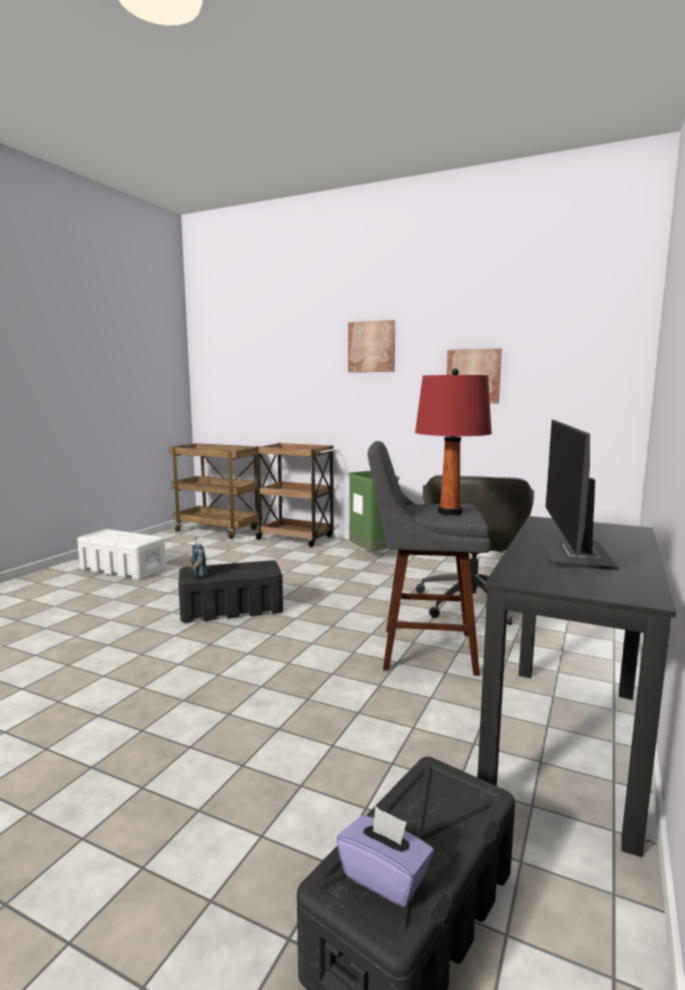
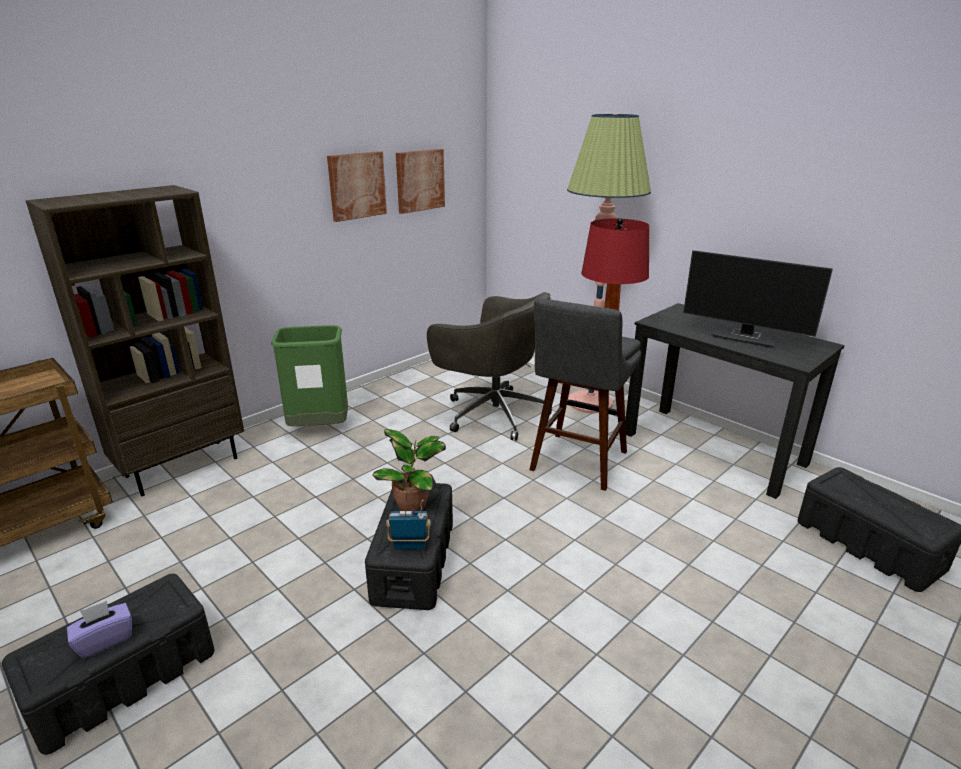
camera: 70 degrees left, 15 degrees up
white storage box [77,529,166,580] -> black storage box [2,574,215,755]
brown cart [253,443,338,547] -> brown bookcase [25,185,244,496]
purple tissue box [337,806,434,907] -> purple tissue box moved to [67,601,132,658]
picture [348,320,395,372] -> picture moved to [396,149,445,214]
none -> potted plant [373,429,446,511]
none -> floor lamp [567,114,651,413]

